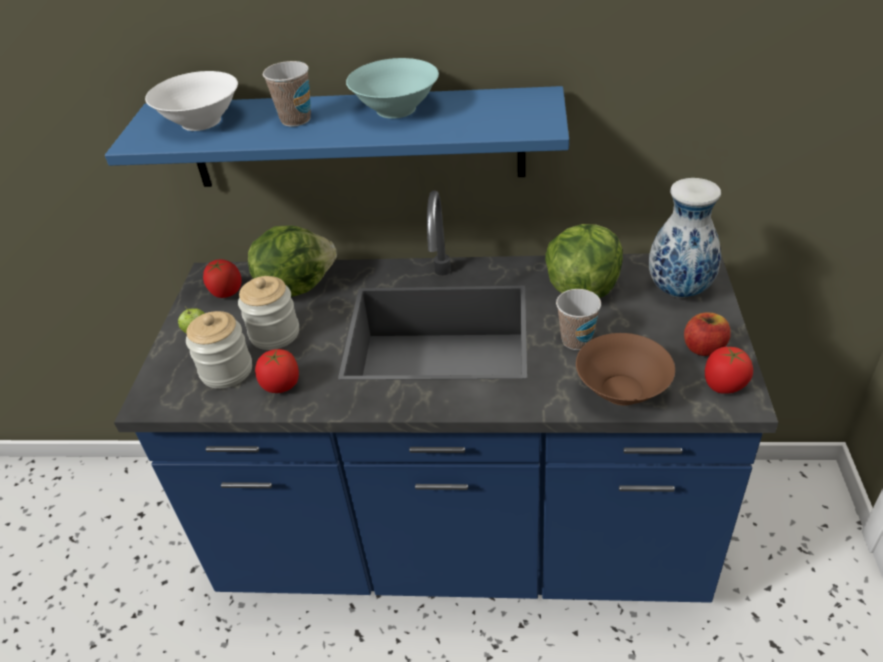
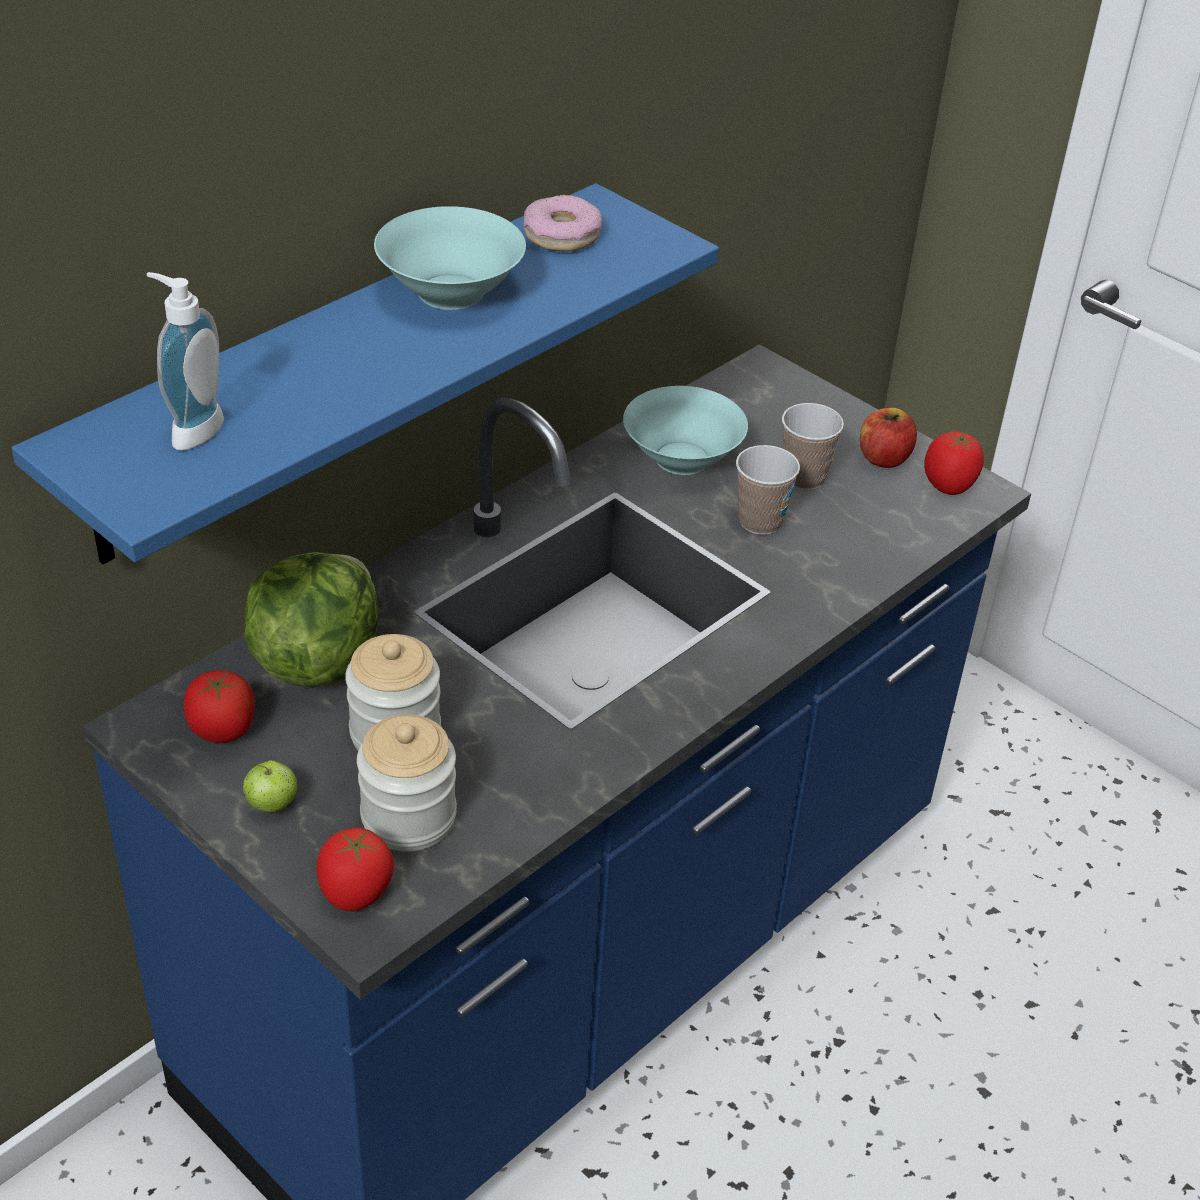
camera: 55 degrees left, 0 degrees up
white bowl [145,71,238,131] -> soap dispenser [147,272,224,450]
tomato [255,349,299,393] -> tomato moved to [316,827,394,911]
cup [263,61,311,127] -> cup moved to [782,403,844,490]
lettuce [545,224,623,298] -> turquoise bowl [623,386,748,475]
brown bowl [576,333,675,406] -> none
vase [649,178,721,298] -> none
none -> donut [523,195,602,251]

